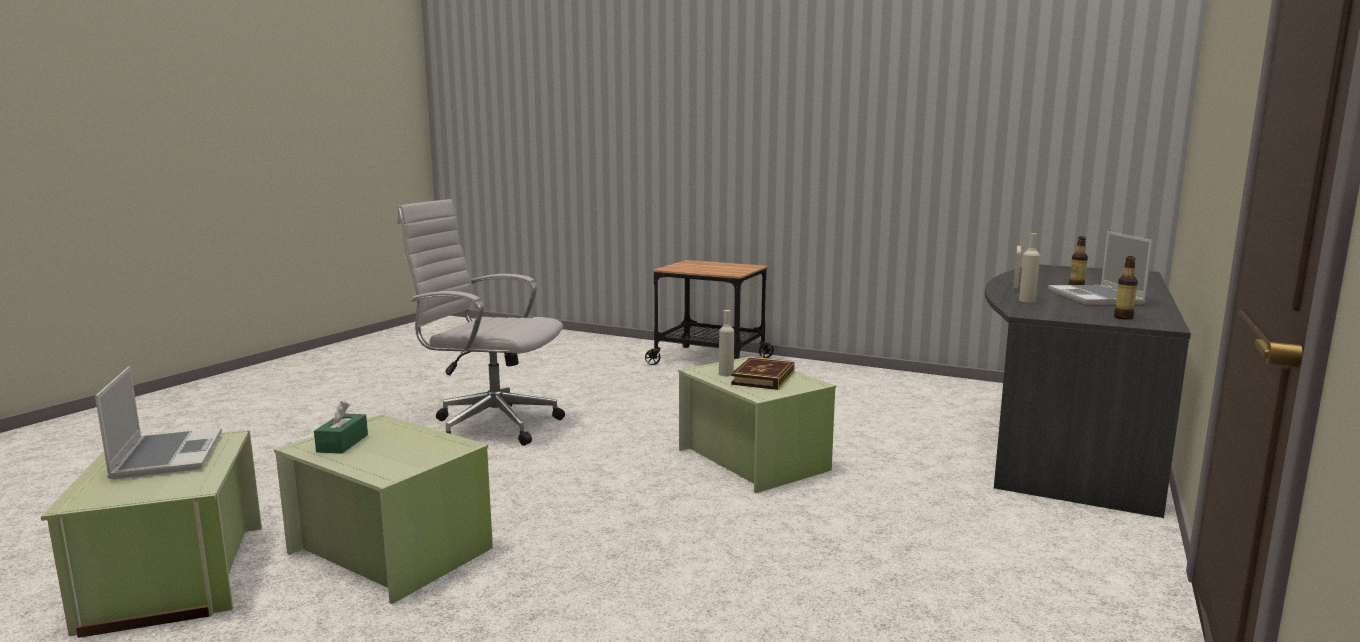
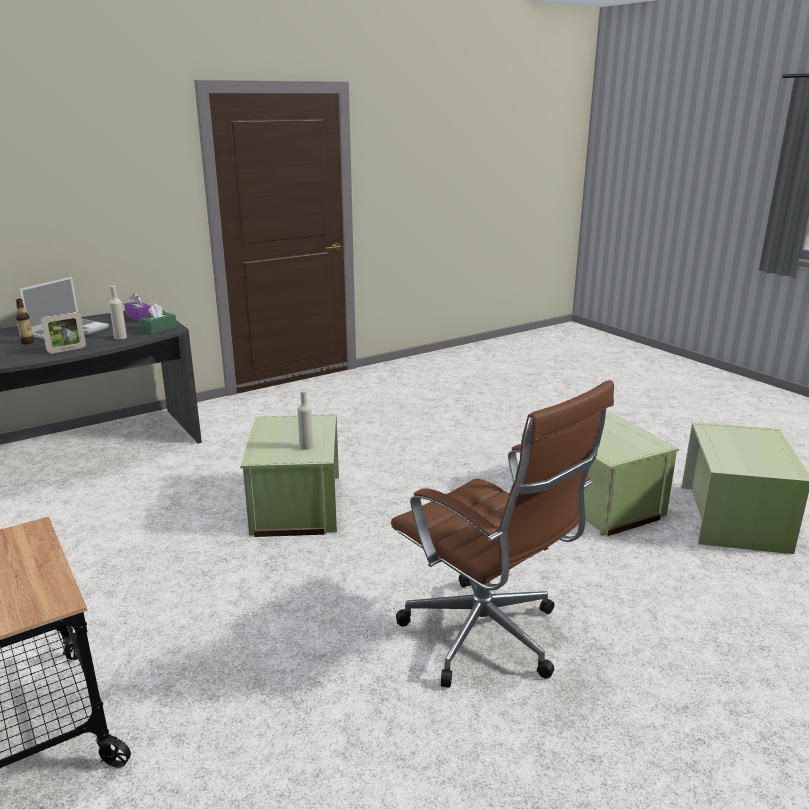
camera: 150 degrees left, 10 degrees up
laptop [95,366,222,479] -> none
green tissue box [314,401,368,454] -> green tissue box moved to [140,304,177,335]
white office chair [397,199,565,446] -> brown office chair [391,380,614,688]
book [731,357,795,390] -> none
bottle [1114,256,1138,320] -> purple tissue box [124,293,152,322]

